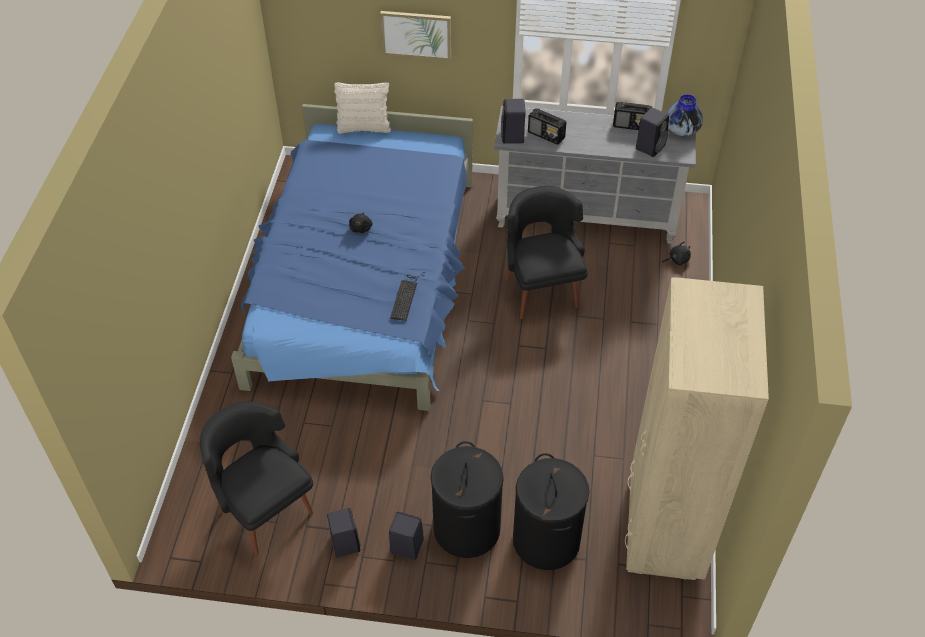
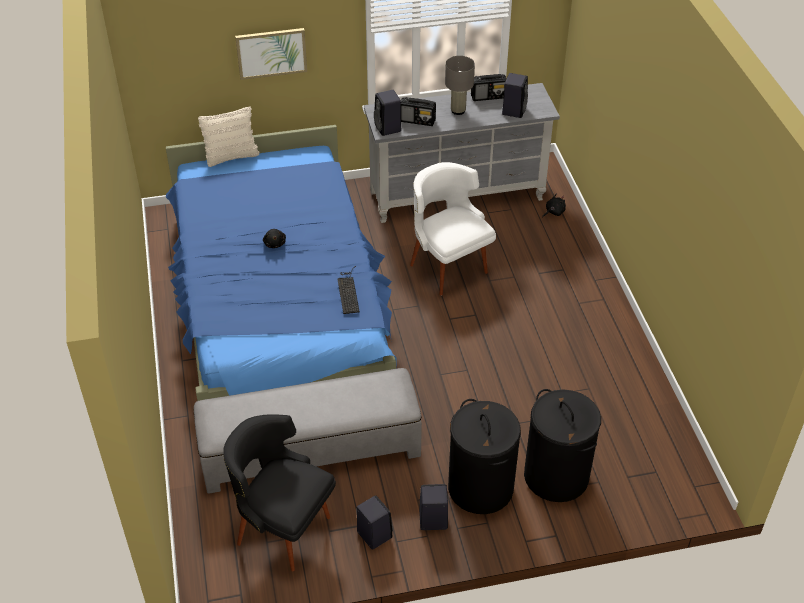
camera: 20 degrees left, 5 degrees down
black chair [505,186,588,319] -> white chair [410,162,496,296]
beige wardrobe [625,277,769,580] -> none
vase [667,94,703,136] -> none
none -> grey bench [193,368,422,493]
none -> grey table lamp [445,56,475,115]

